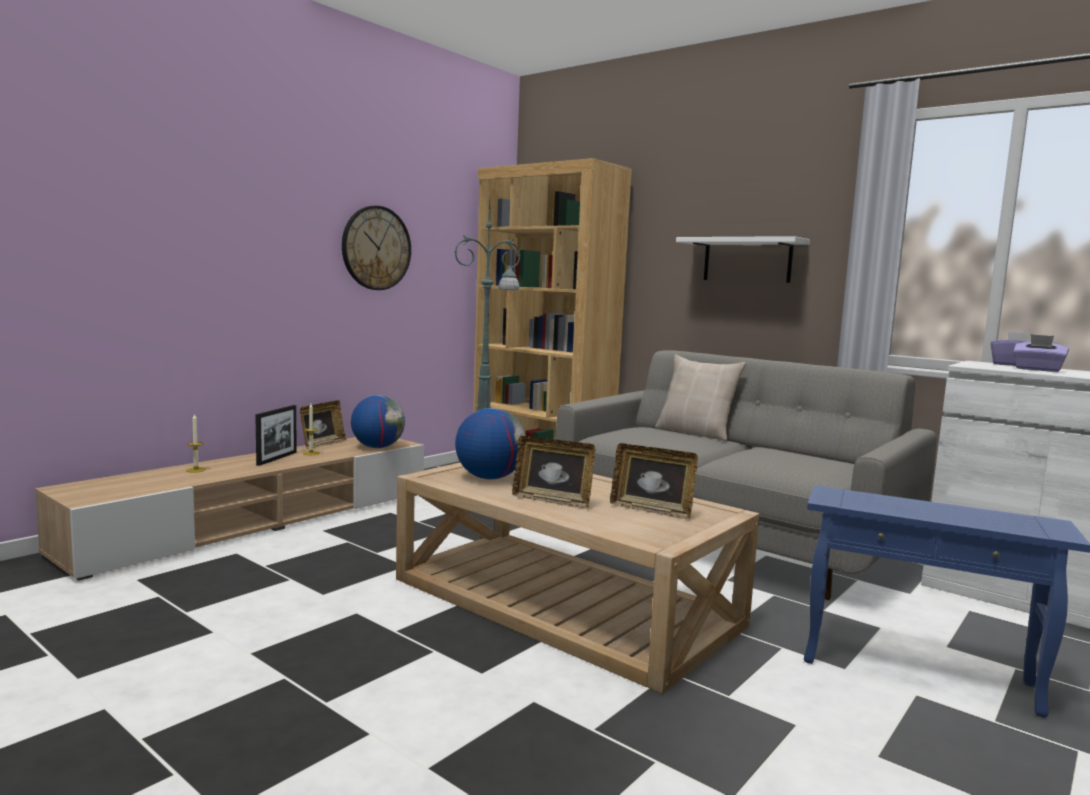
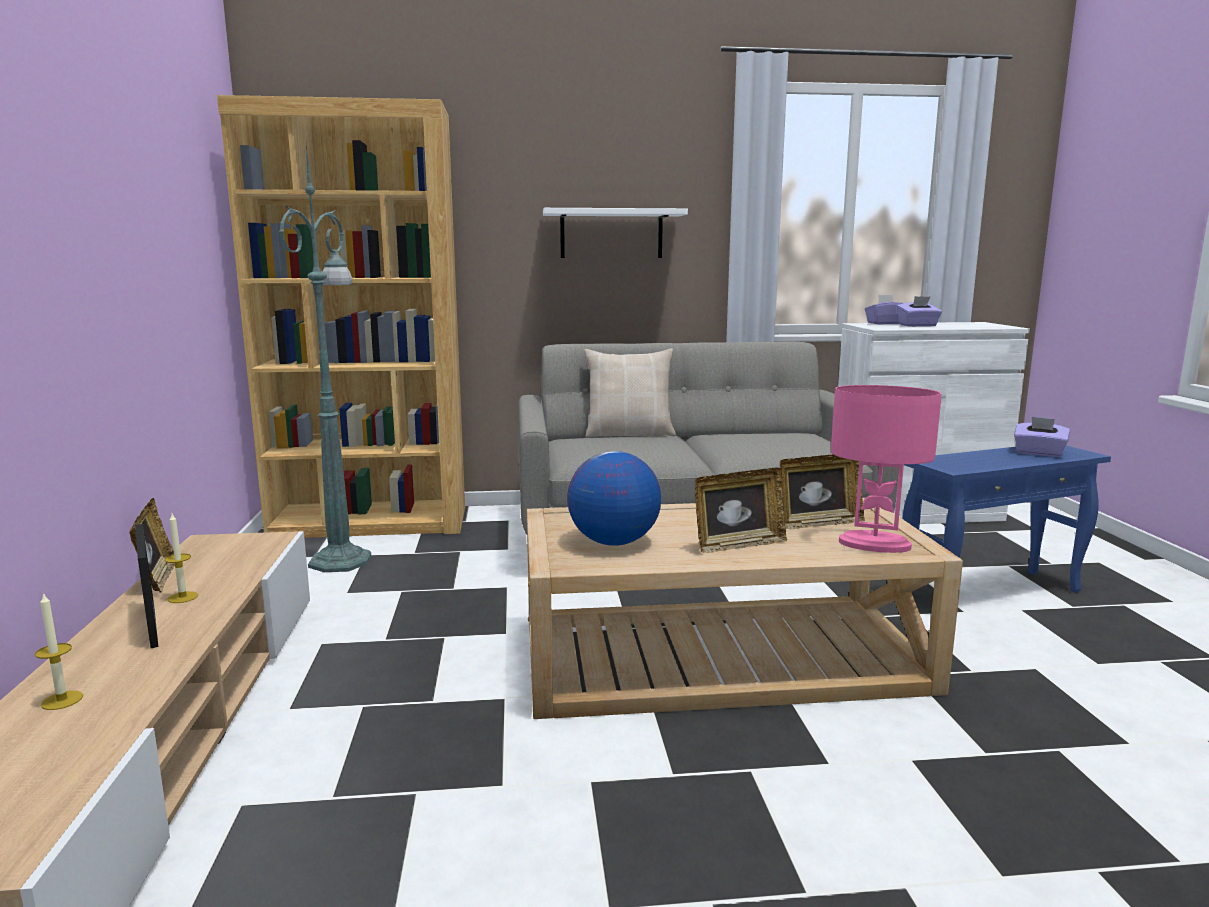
camera: 45 degrees left, 5 degrees up
wall clock [342,206,411,290] -> none
globe [351,395,405,448] -> none
none -> pink table lamp [831,385,941,553]
none -> purple tissue box [1014,417,1070,457]

